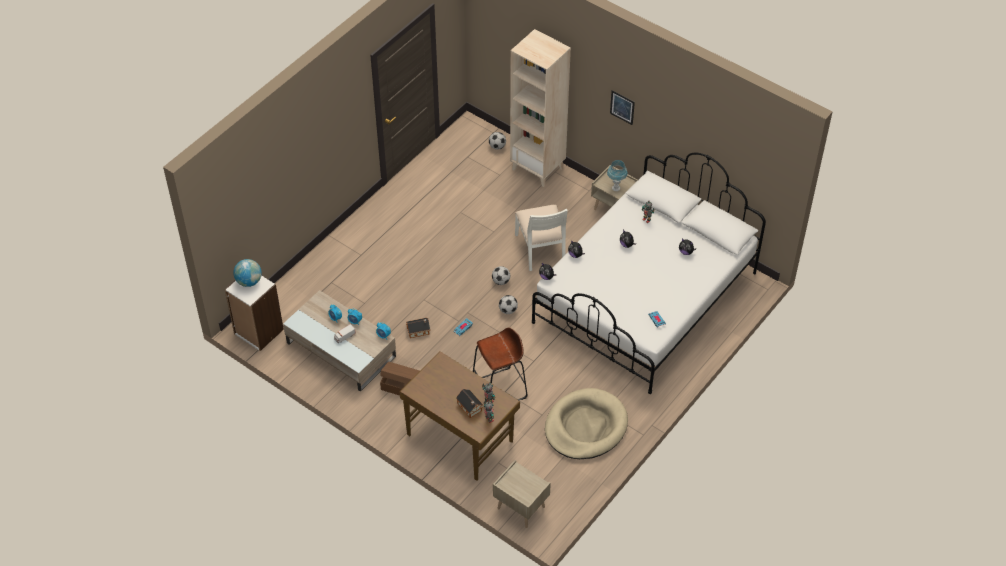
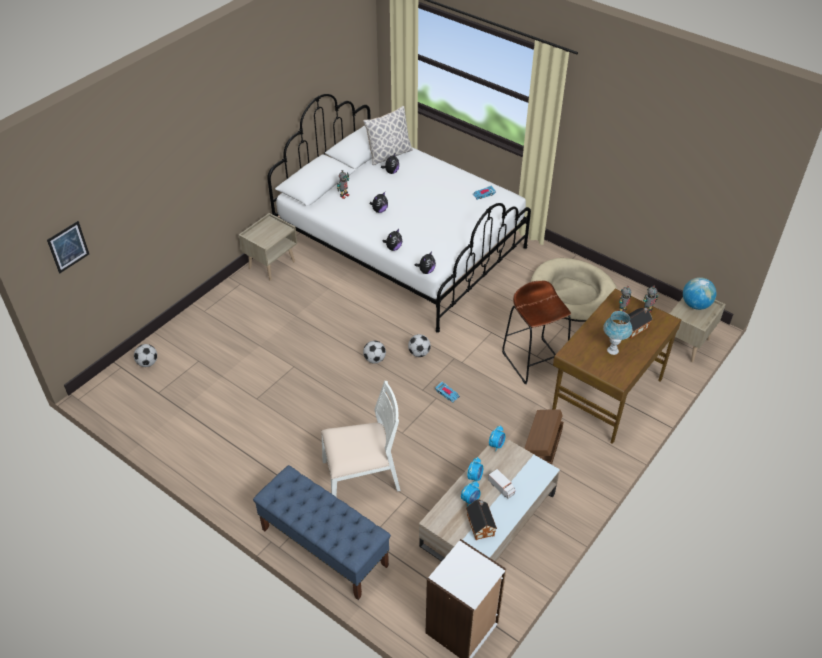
camera: 90 degrees left, 5 degrees down
globe [233,259,262,287] -> globe moved to [683,277,717,310]
toy house [406,318,430,338] -> toy house moved to [466,499,497,540]
beige bookcase [510,29,571,187] -> none
white chair [515,205,568,271] -> white chair moved to [321,381,401,497]
blue table lamp [607,160,628,191] -> blue table lamp moved to [603,311,632,355]
picture [610,90,635,125] -> picture moved to [47,221,89,273]
none -> blue bench [253,465,391,600]
none -> pillow [363,106,413,165]

